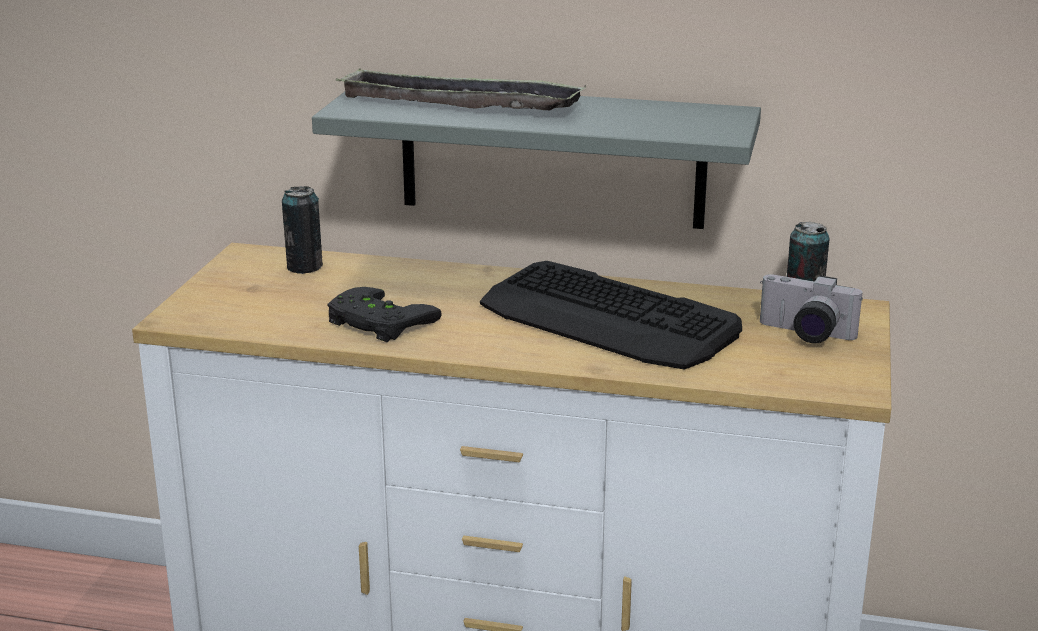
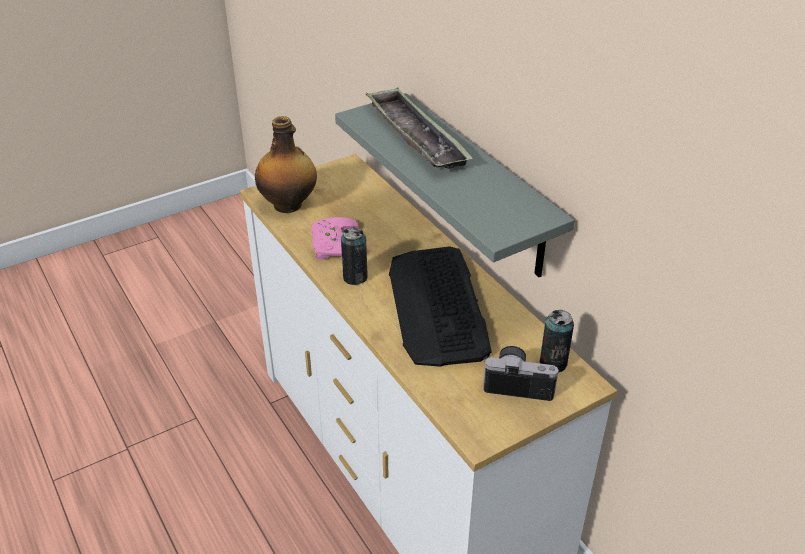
camera: 45 degrees right, 15 degrees up
can [282,186,323,274] -> can moved to [341,227,368,285]
black game controller [327,287,442,342] -> pink game controller [311,217,359,260]
camera [760,274,863,344] -> camera turned 120 degrees clockwise [483,346,559,401]
none -> bottle [255,116,317,213]

